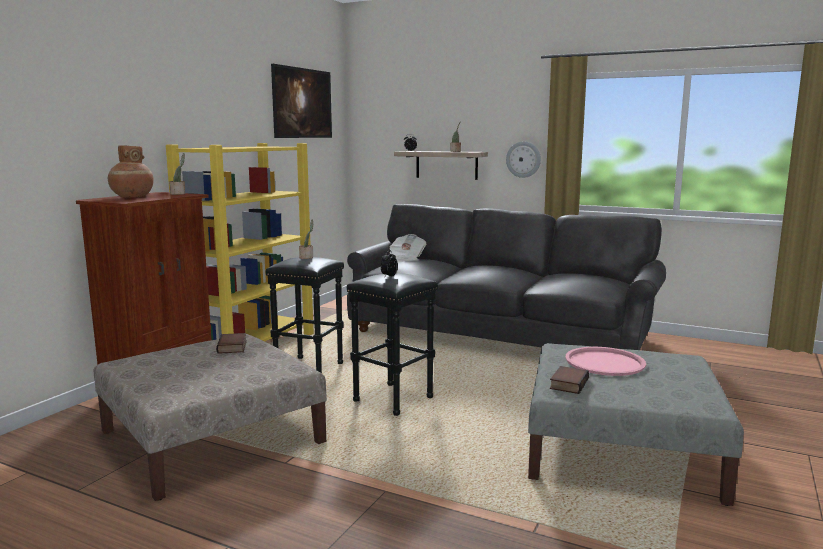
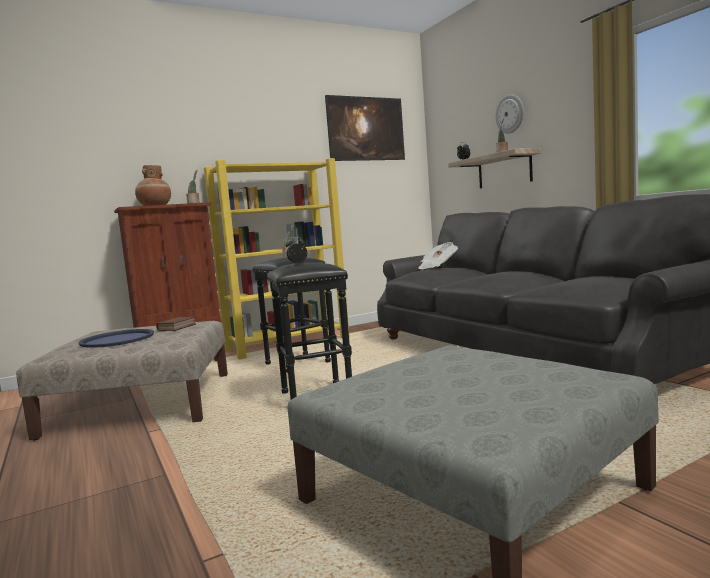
camera: 35 degrees right, 5 degrees down
wall clock [506,141,541,178] -> wall clock moved to [496,94,524,134]
book [550,366,589,394] -> none
pink tray [565,347,646,376] -> none
none -> blue tray [78,329,154,347]

